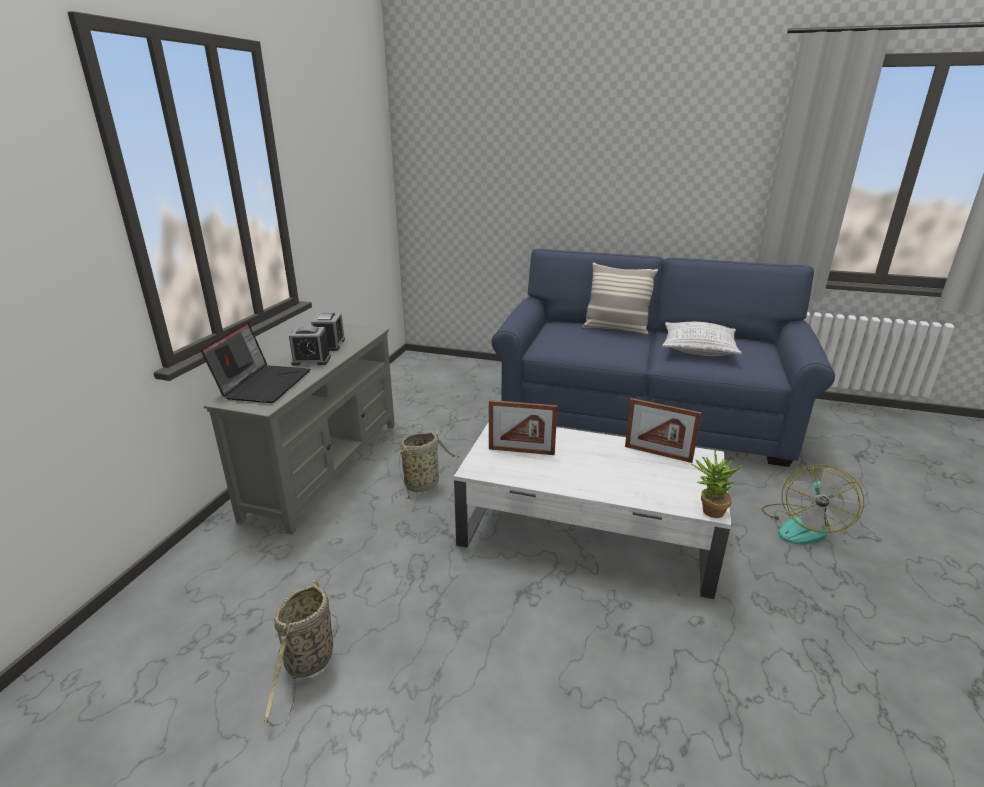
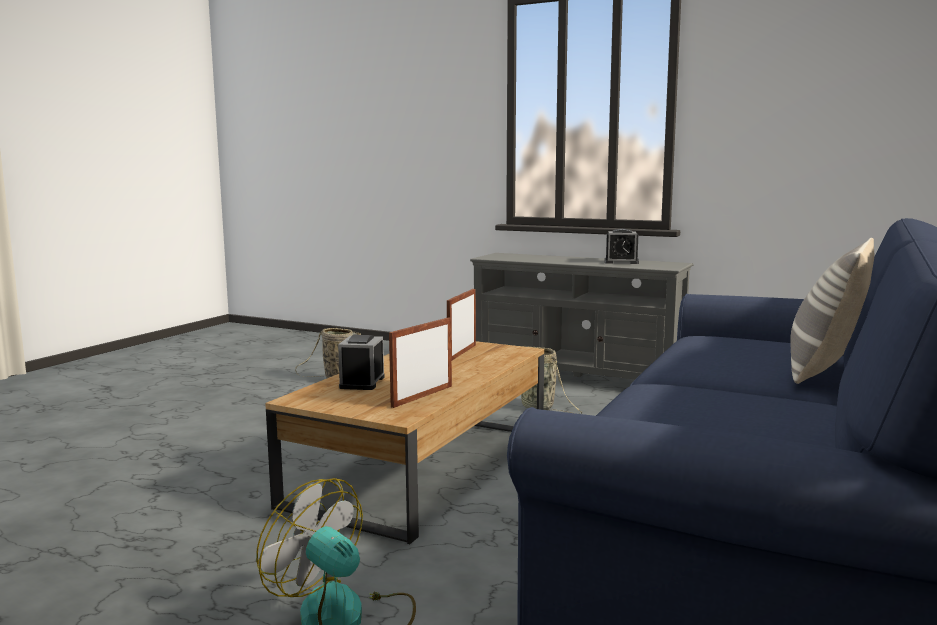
camera: 100 degrees right, 15 degrees down
laptop [201,322,310,403] -> none
alarm clock [289,326,331,365] -> alarm clock moved to [338,335,385,390]
white coffee table [454,422,731,599] -> brown coffee table [265,341,544,544]
pillow [662,322,742,356] -> none
potted plant [691,450,742,518] -> none

